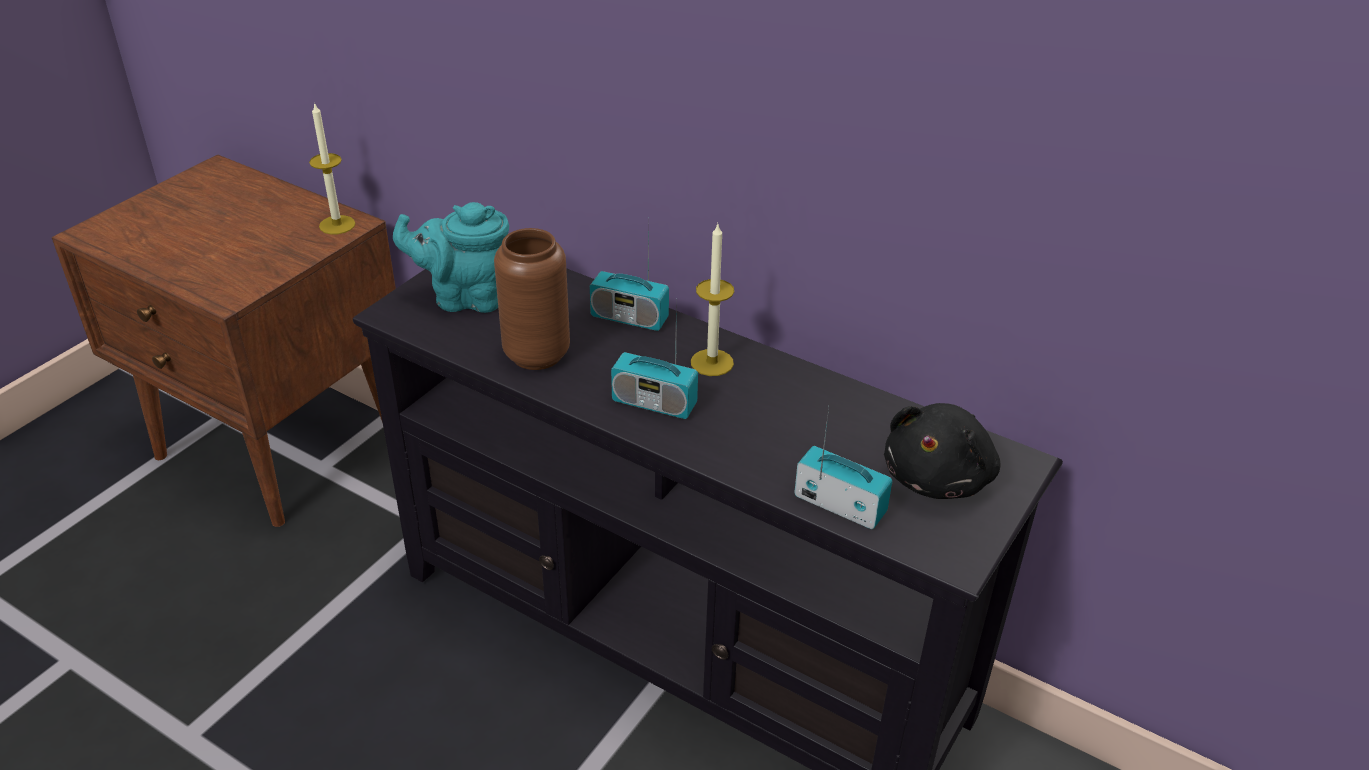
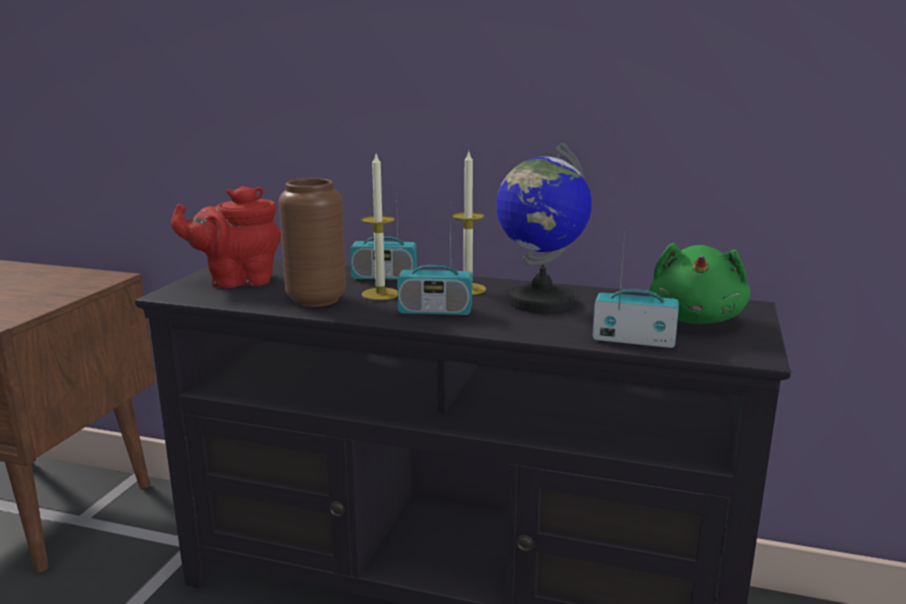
camera: 15 degrees left, 20 degrees down
candle [309,102,356,234] -> candle moved to [362,154,398,300]
turquoise teapot [393,202,509,313] -> red teapot [171,186,281,288]
black plush toy [884,403,1000,499] -> green plush toy [649,243,750,324]
none -> globe [497,143,592,313]

